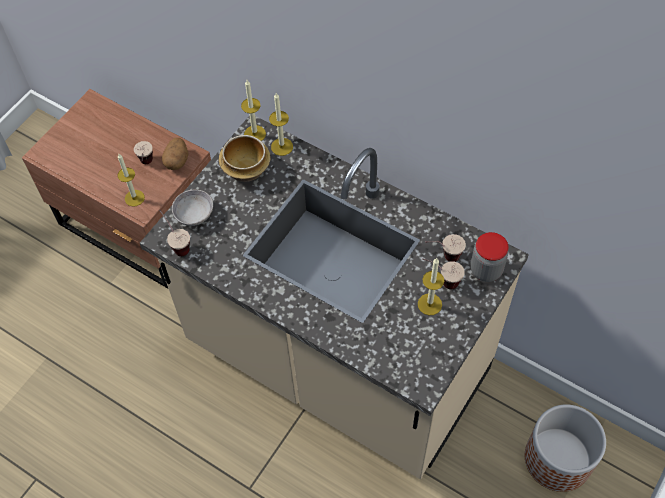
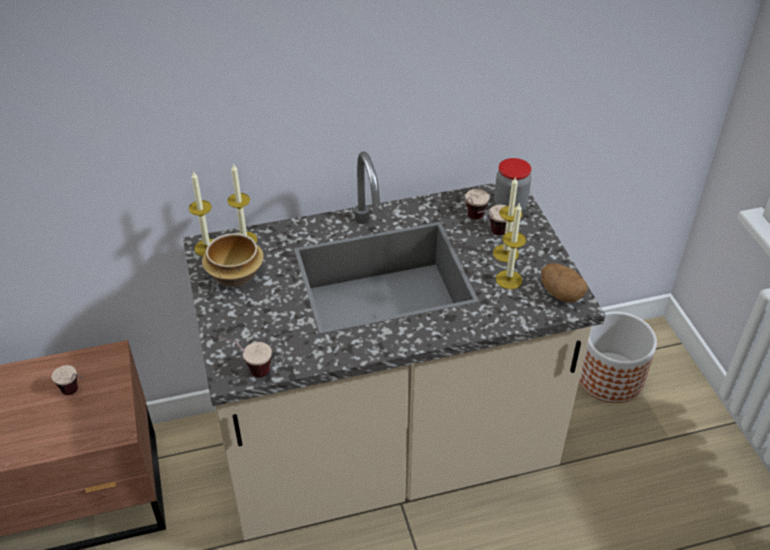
camera: 50 degrees left, 15 degrees down
candle [118,154,145,207] -> candle moved to [496,202,526,289]
potato [162,138,188,170] -> potato moved to [541,263,588,303]
grey bowl [172,189,213,226] -> none

